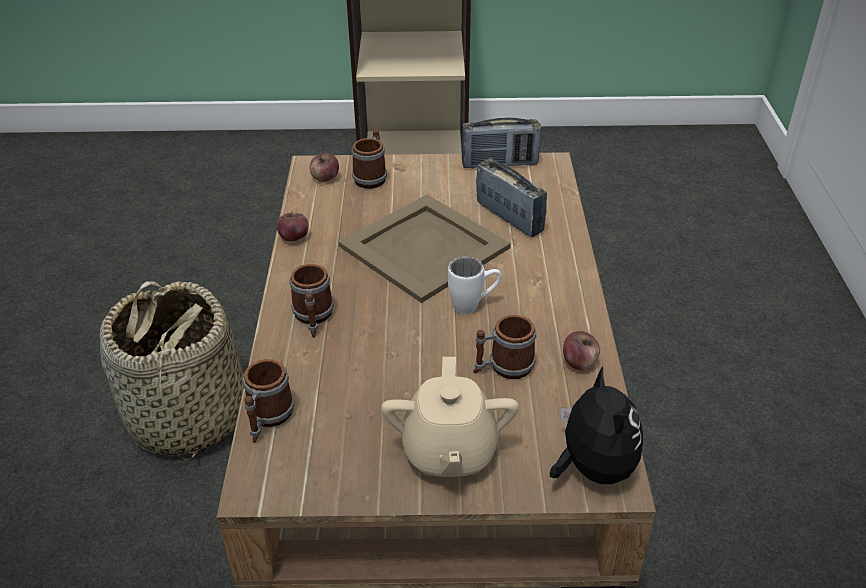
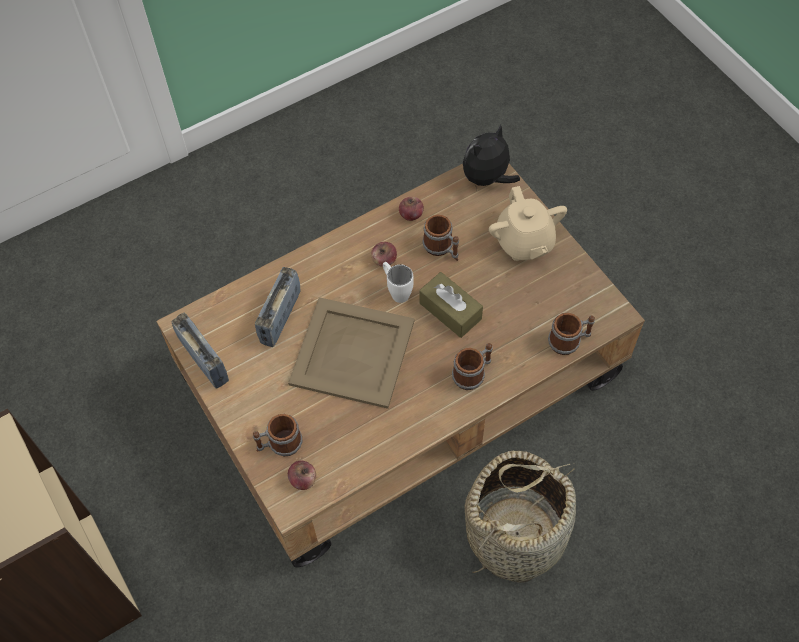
camera: 120 degrees left, 20 degrees up
apple [277,211,309,242] -> apple moved to [371,242,397,267]
beige teapot [381,357,519,477] -> beige teapot turned 105 degrees clockwise [489,186,567,261]
none -> brown tissue box [419,272,483,338]

